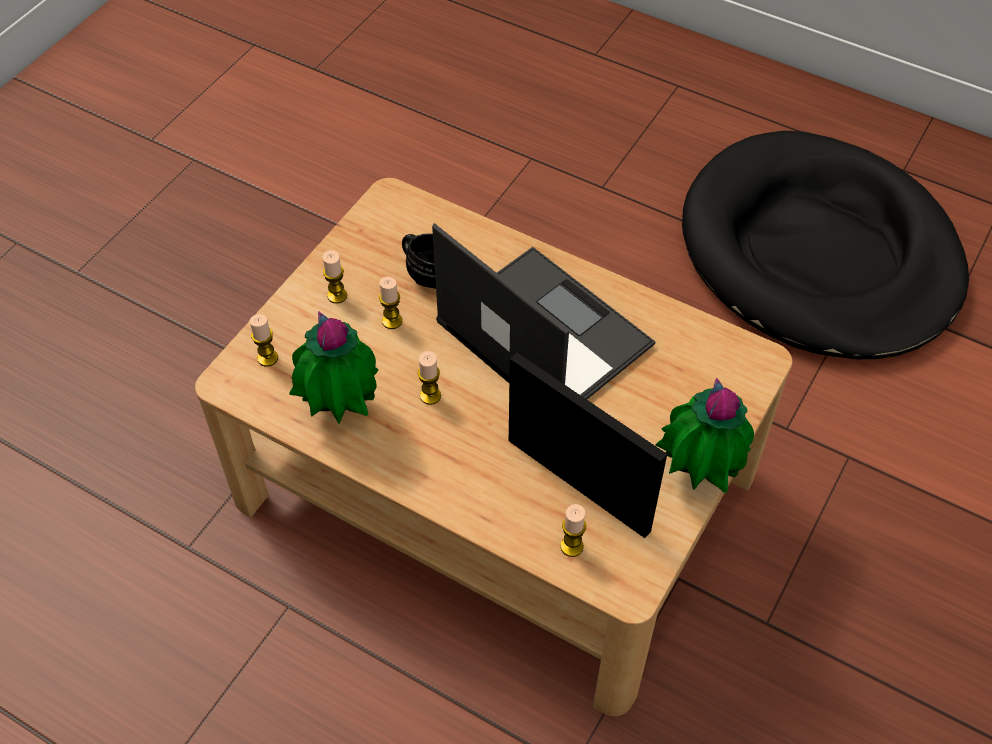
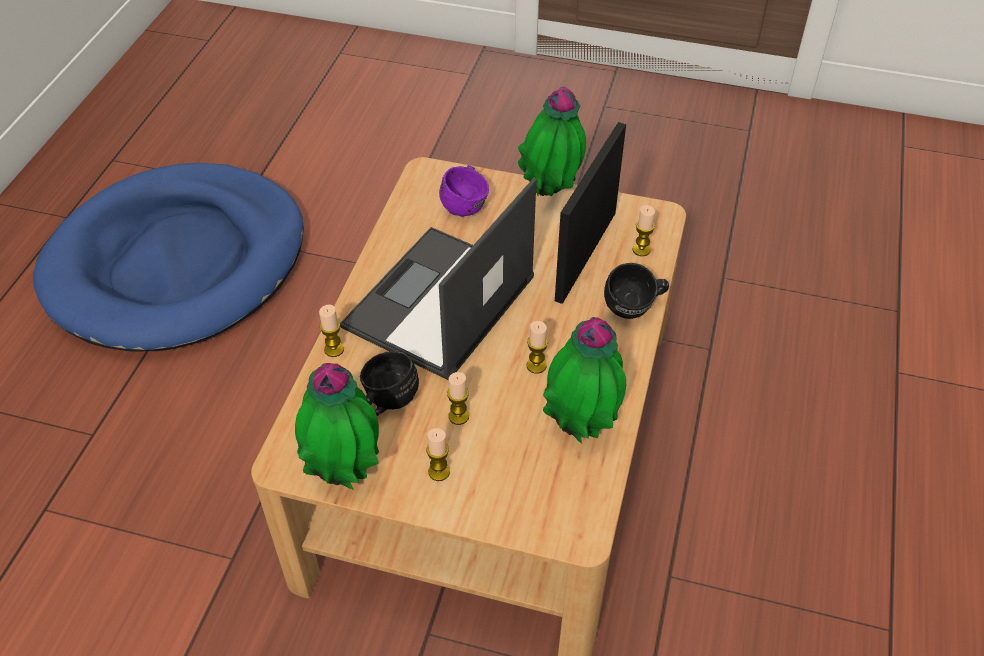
camera: 105 degrees left, 5 degrees down
candle [250,314,278,367] -> candle moved to [319,304,344,357]
black dog bed [682,131,969,359] -> blue dog bed [33,163,304,352]
none -> potted plant [295,363,379,490]
none -> purple mug [439,165,489,217]
none -> black mug [604,263,669,319]

